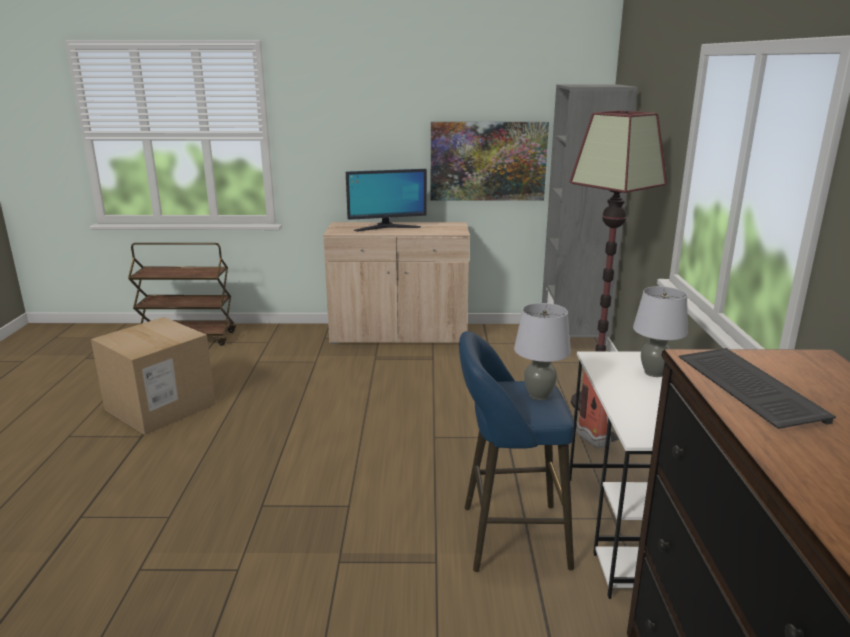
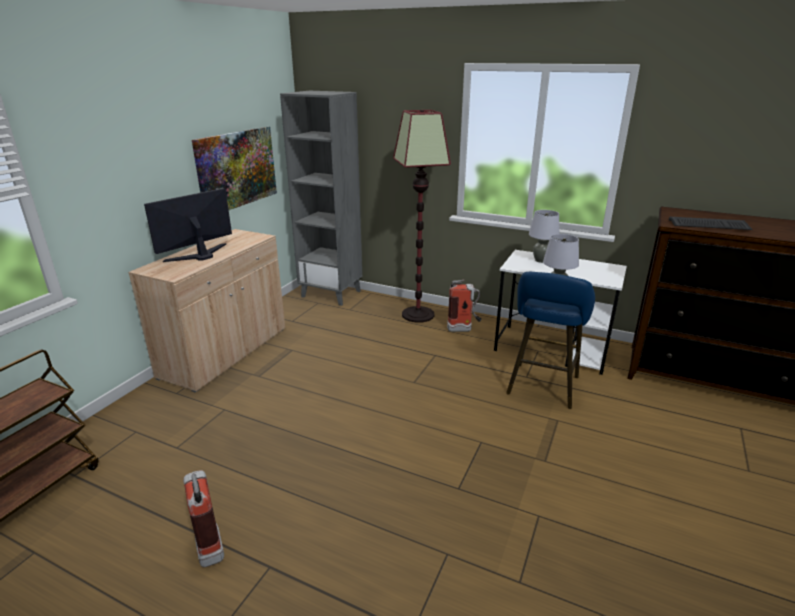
camera: 65 degrees left, 5 degrees up
cardboard box [91,317,216,435] -> fire extinguisher [183,470,224,567]
monitor [346,169,427,231] -> monitor turned 150 degrees counterclockwise [144,188,232,262]

